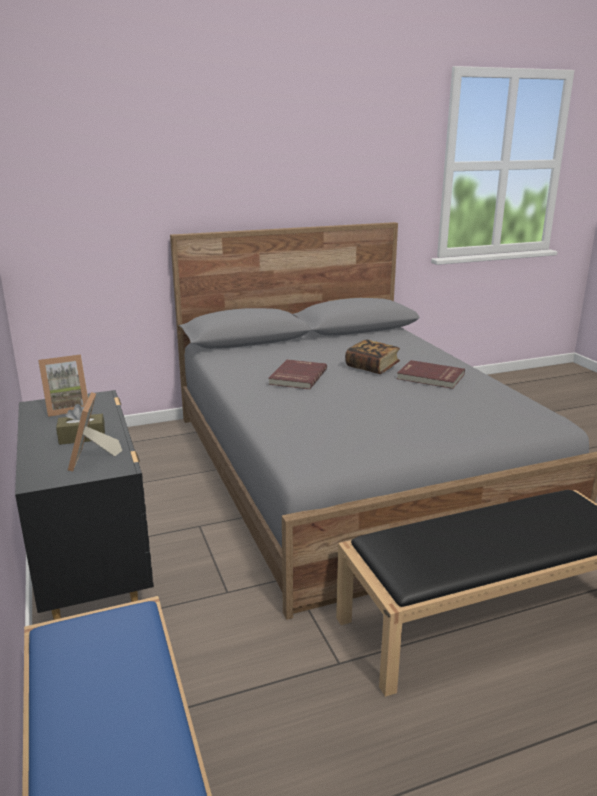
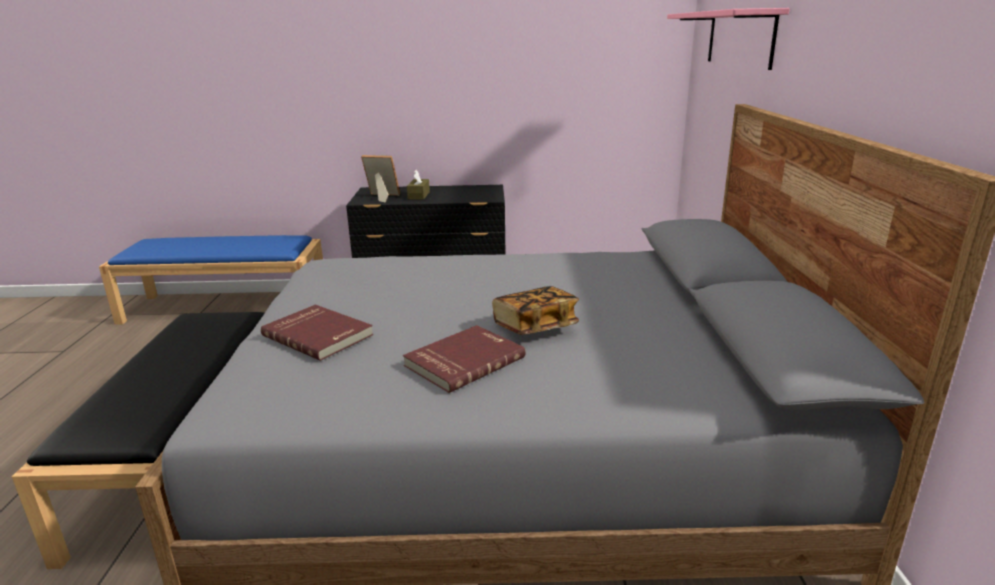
camera: 110 degrees right, 0 degrees up
picture frame [38,355,88,417] -> none
red book [268,359,327,390] -> red book moved to [261,305,373,361]
none -> pink shelf [667,8,790,70]

